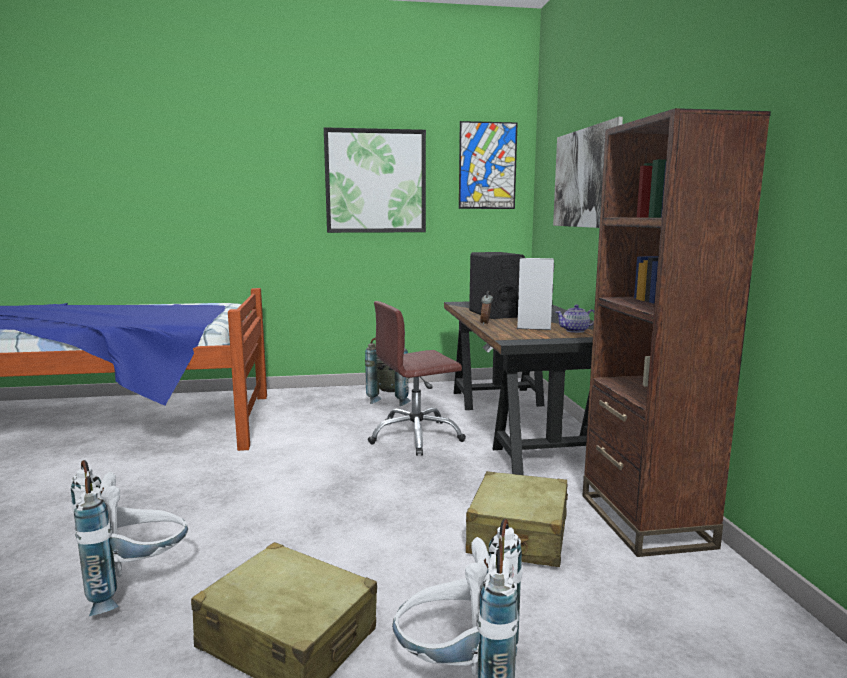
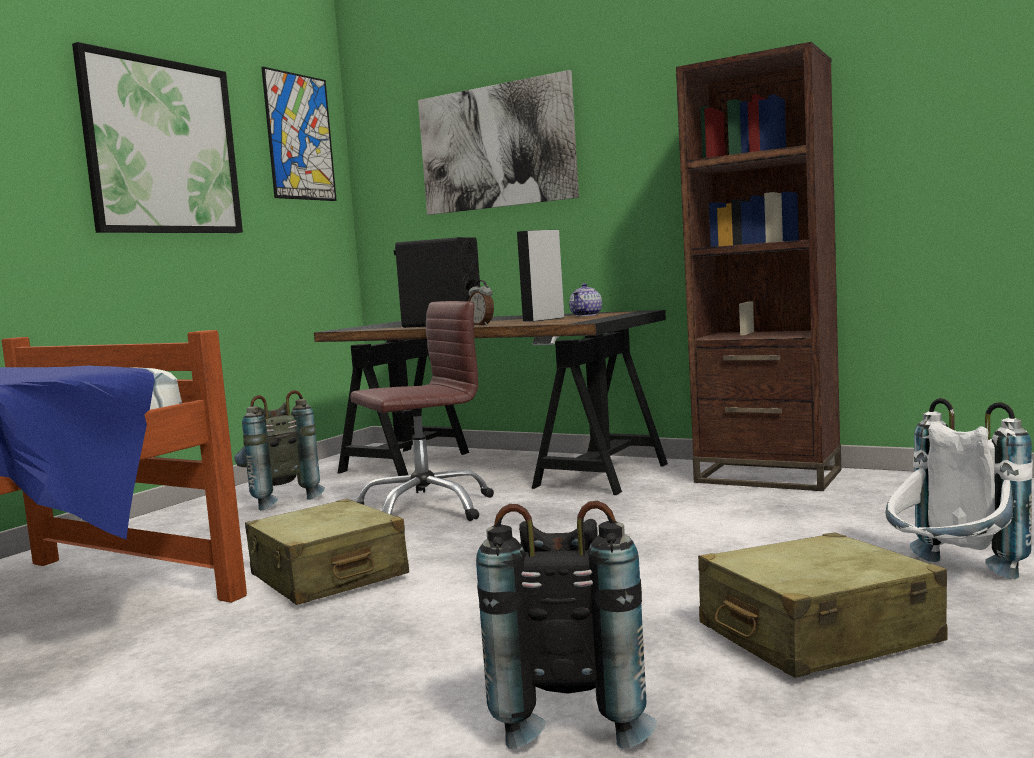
camera: 50 degrees left, 5 degrees down
white backpack [71,460,188,616] -> black backpack [476,501,657,749]
brown office chair [368,301,466,456] -> brown office chair turned 135 degrees counterclockwise [350,301,494,521]
beige suitcase [466,471,568,567] -> beige suitcase moved to [245,499,409,605]

